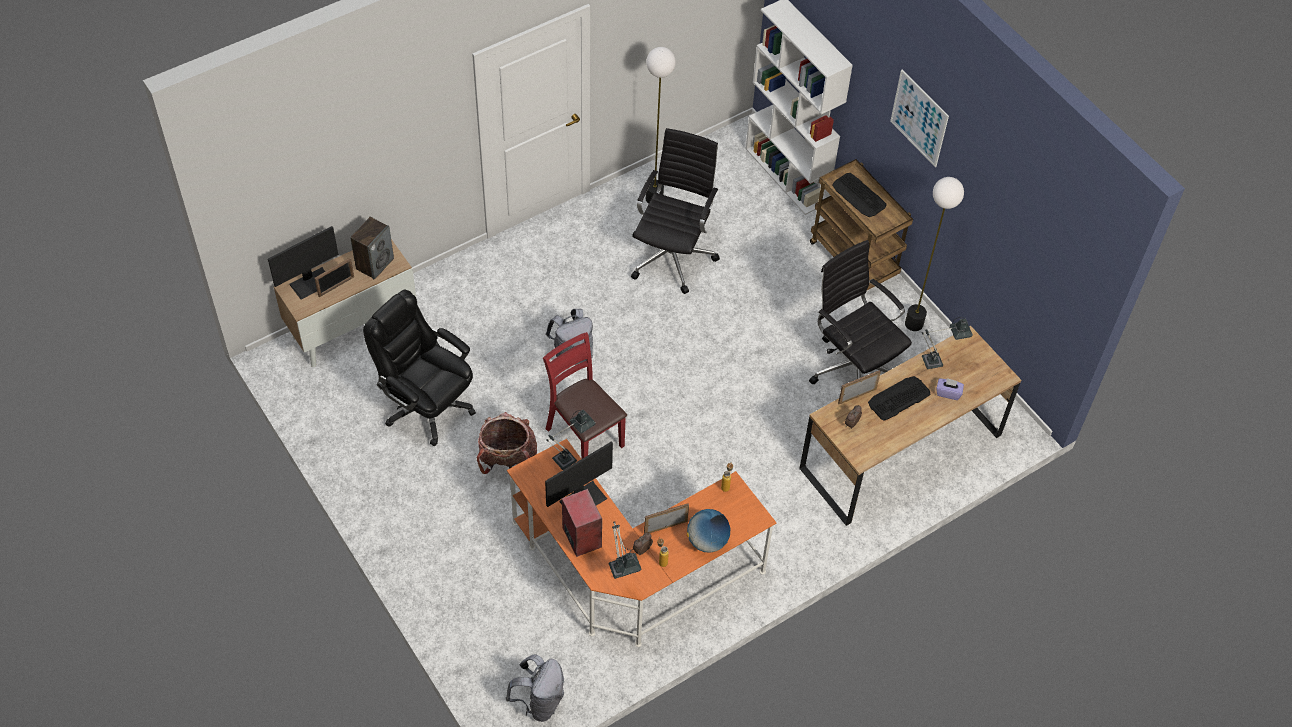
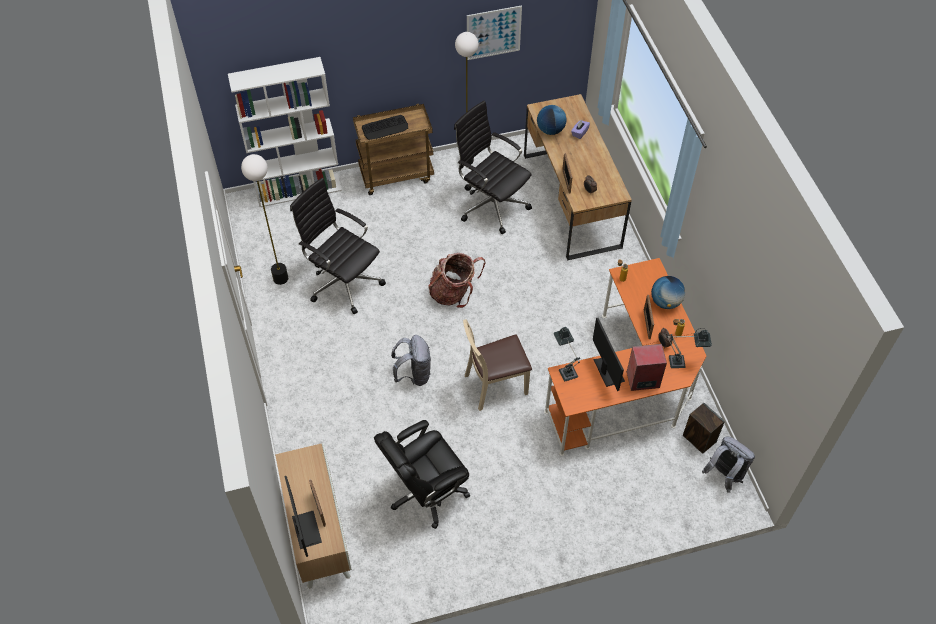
camera: 70 degrees left, 0 degrees up
speaker [350,217,394,280] -> speaker moved to [683,402,725,454]
backpack [477,412,537,474] -> backpack moved to [428,253,486,308]
red chair [543,332,627,459] -> beige chair [463,319,532,411]
black office chair [809,240,912,385] -> black office chair turned 60 degrees clockwise [454,101,532,234]
keyboard [868,376,930,421] -> none
picture [890,70,949,167] -> picture moved to [467,5,522,60]
table lamp [922,317,973,369] -> globe [537,105,567,135]

